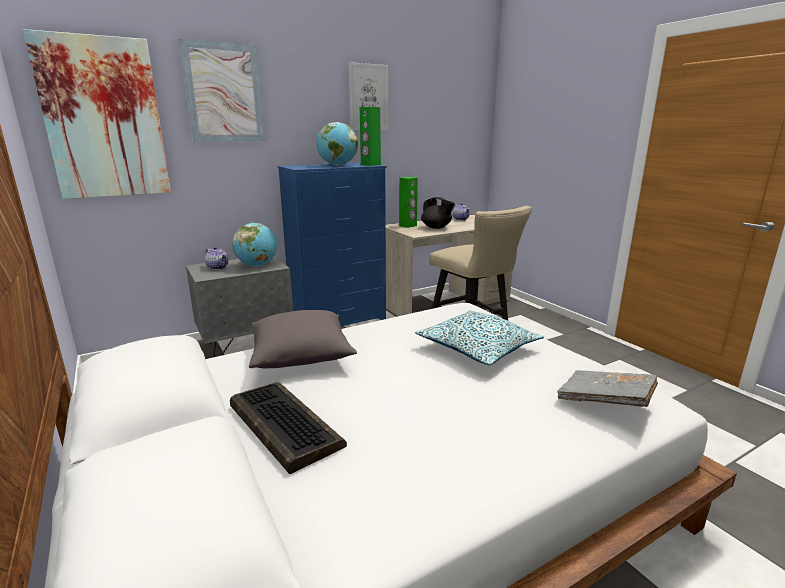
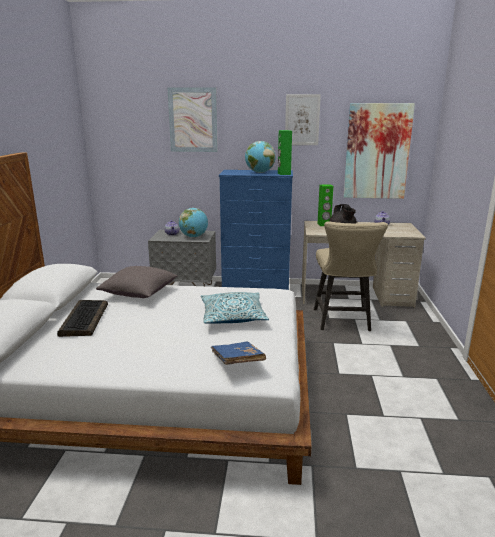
camera: 35 degrees right, 0 degrees up
picture [23,29,171,199] -> picture moved to [343,103,415,199]
grey book [557,371,658,407] -> blue book [211,342,266,365]

